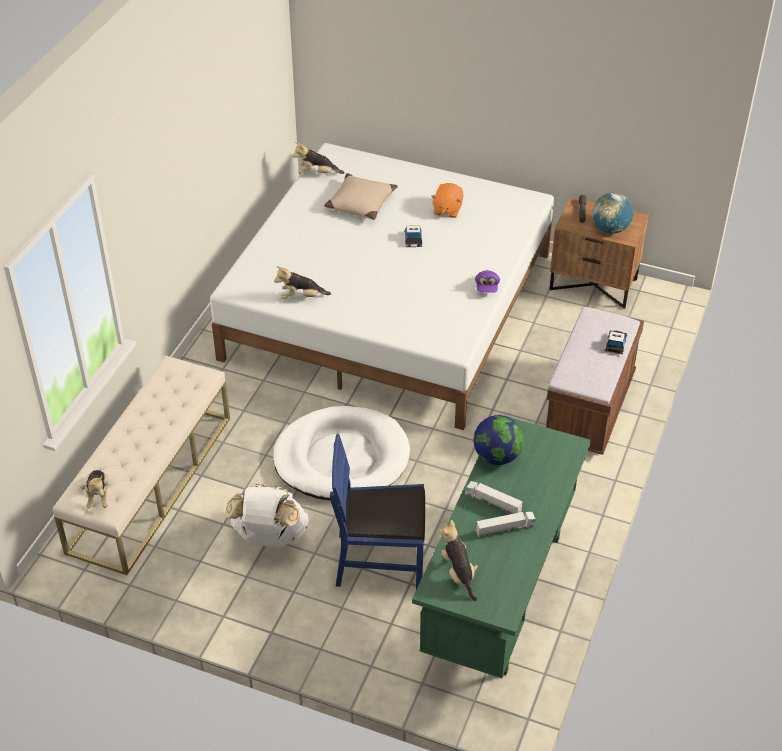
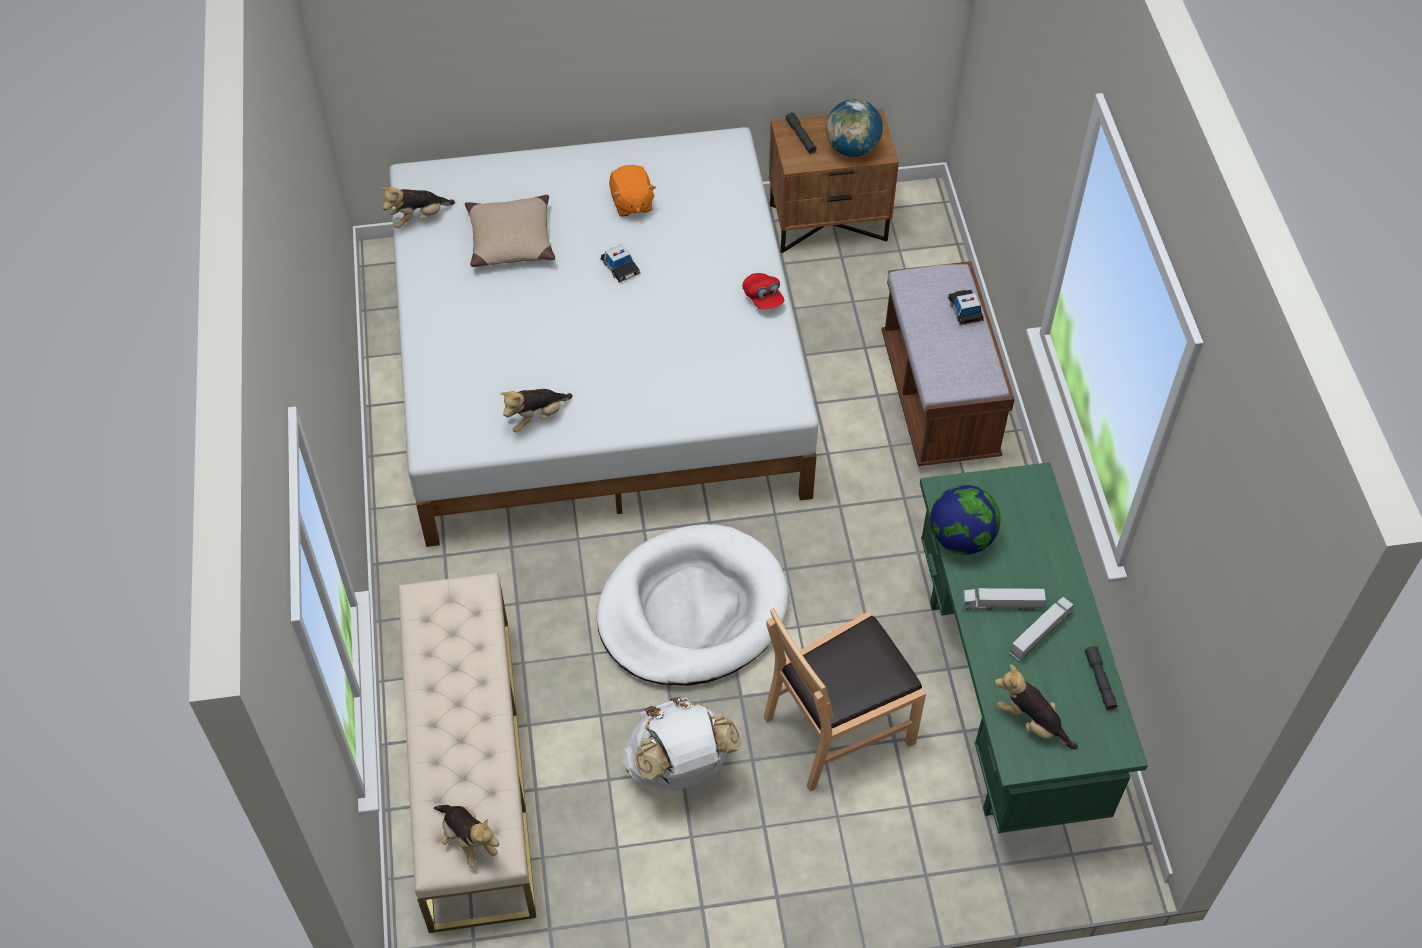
camera: 30 degrees left, 10 degrees up
blue chair [330,434,425,589] -> brown chair [763,608,926,791]
purple cap [475,270,500,293] -> red cap [743,273,784,310]
none -> grey flashlight [1085,646,1117,711]

